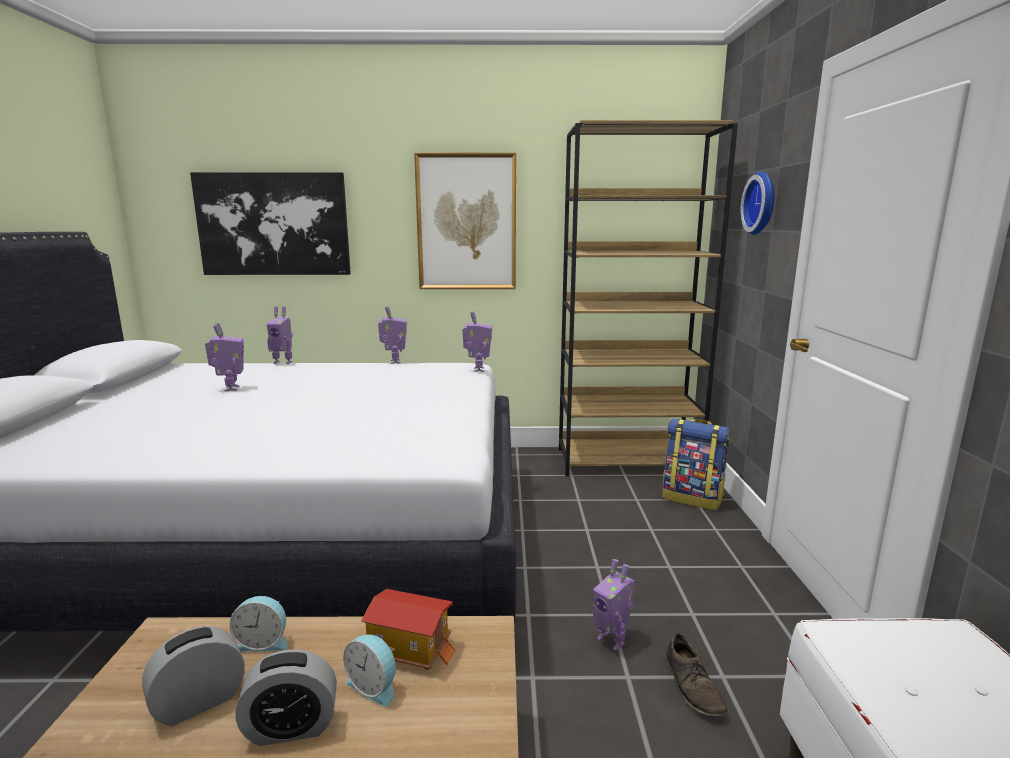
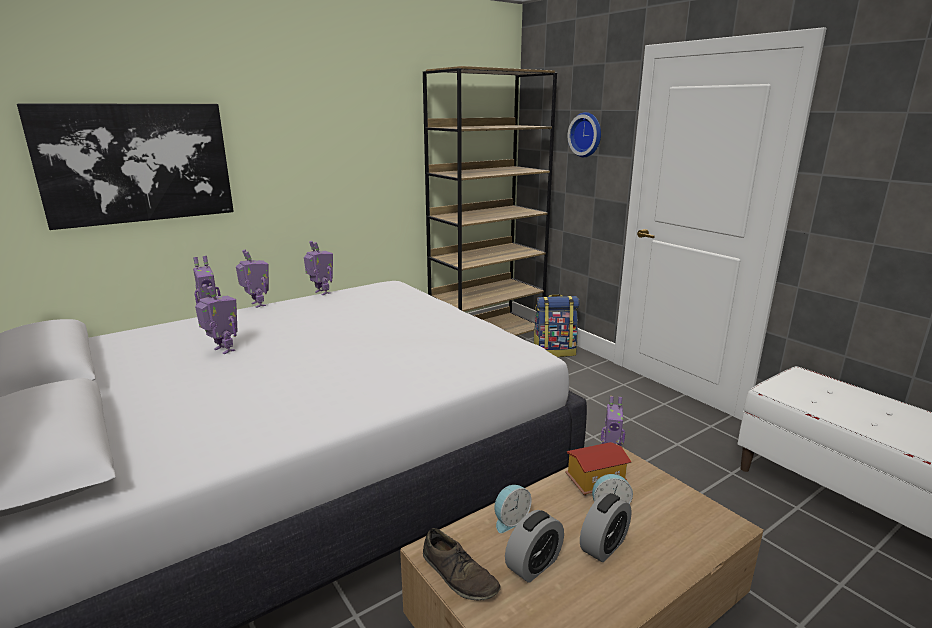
camera: 35 degrees left, 5 degrees up
alarm clock [142,626,245,726] -> alarm clock turned 150 degrees counterclockwise [505,510,564,583]
picture [414,153,516,289] -> none
toy robot [462,311,492,372] -> toy robot moved to [236,250,269,308]
brown shoe [666,634,728,717] -> brown shoe moved to [423,528,501,601]

